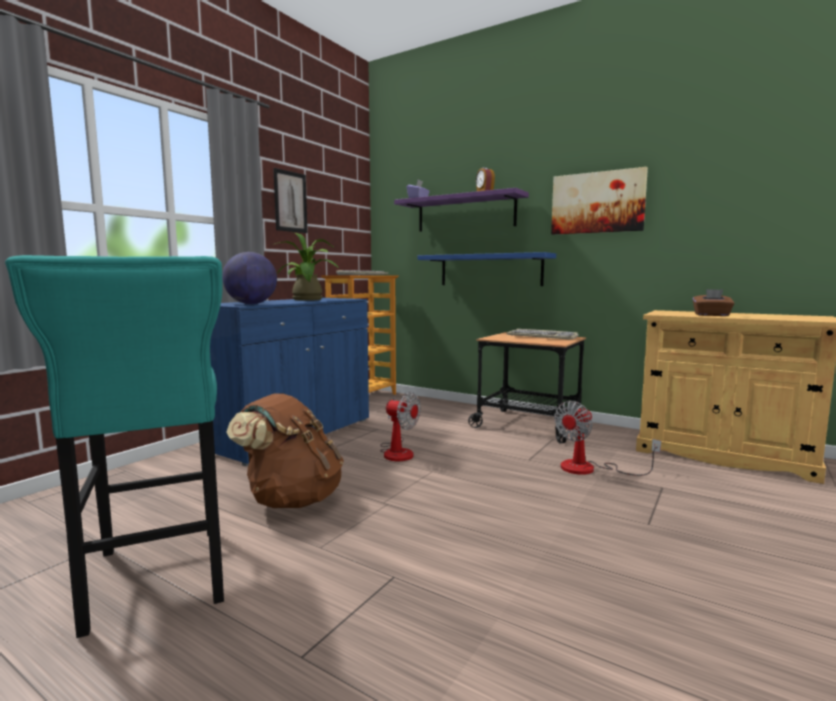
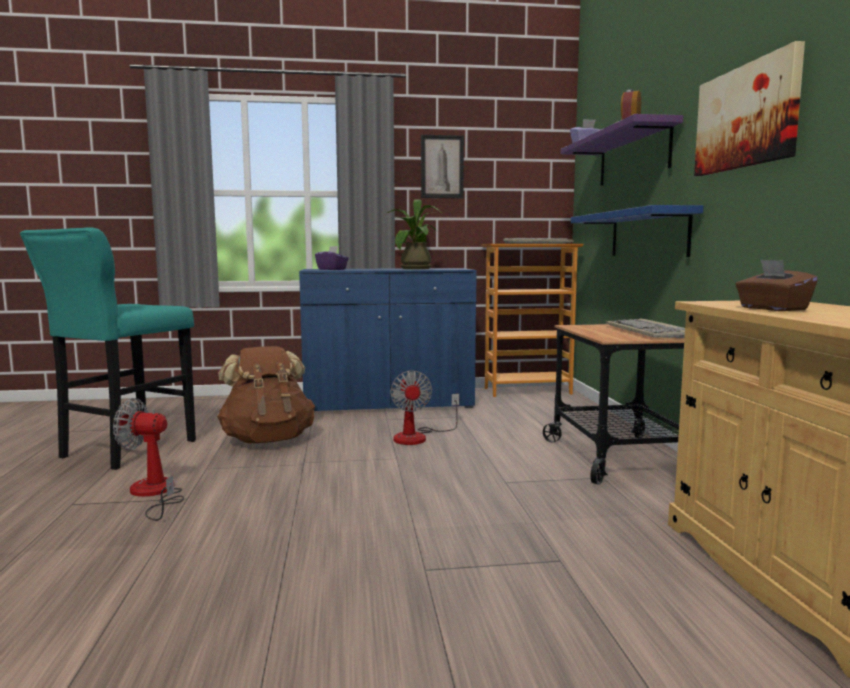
camera: 50 degrees right, 0 degrees up
globe [222,252,277,304] -> purple tissue box [315,246,349,270]
fan [554,401,661,476] -> fan moved to [113,398,184,521]

